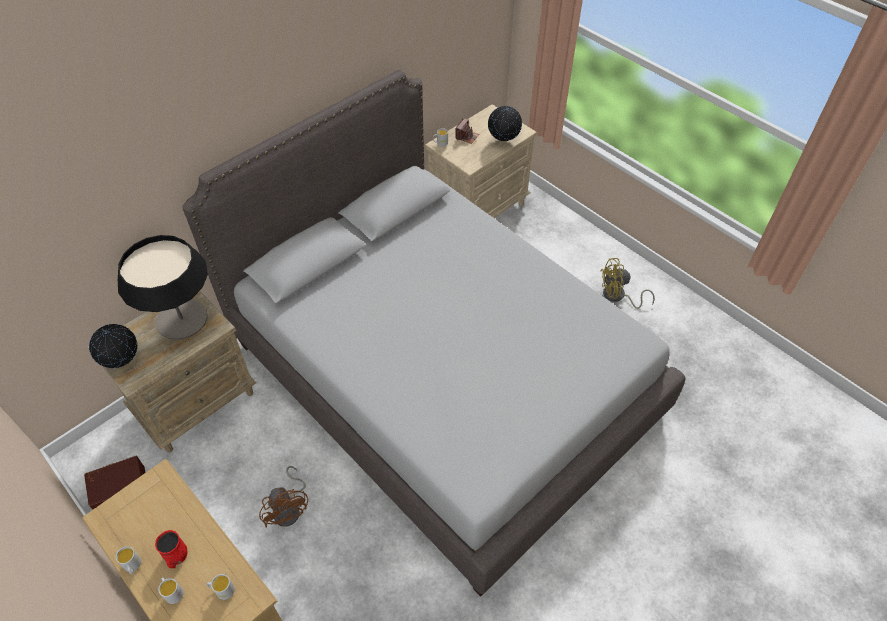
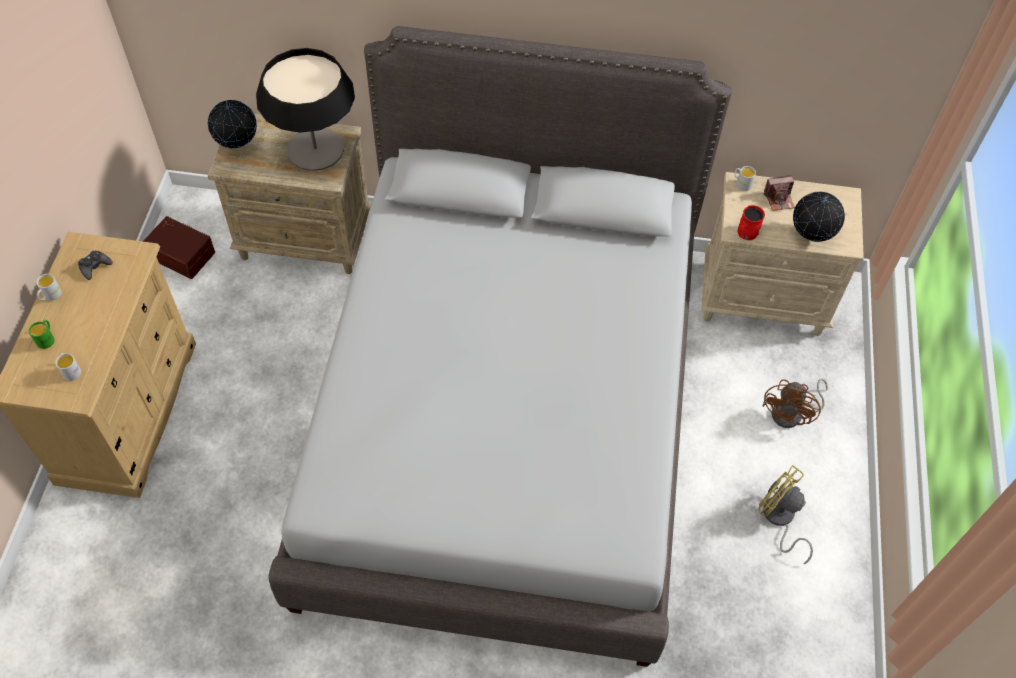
camera: 50 degrees right, 5 degrees up
red mug [155,530,187,568] -> red mug moved to [737,205,765,240]
white mug [158,577,183,604] -> green mug [29,320,55,349]
brown fan [259,466,308,528] -> brown fan moved to [762,378,828,428]
none -> black game controller [78,251,113,280]

